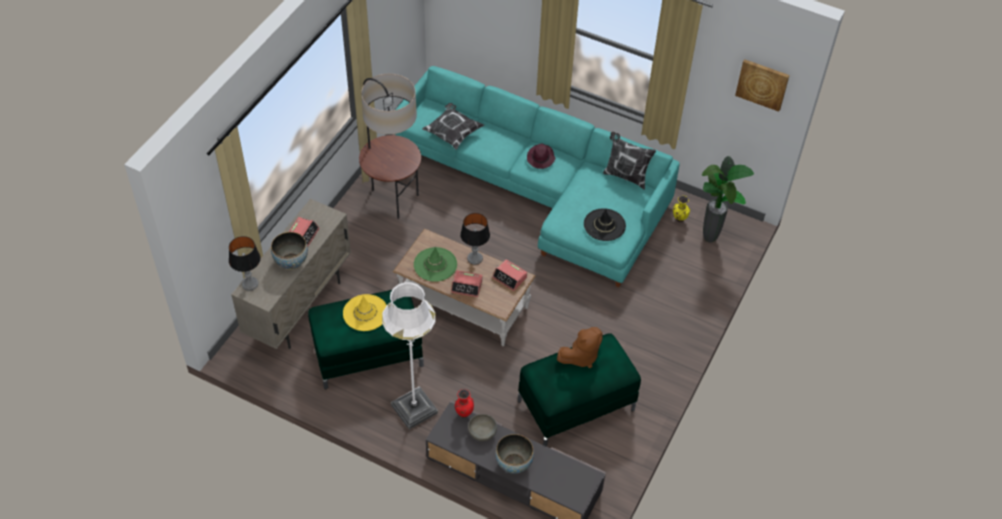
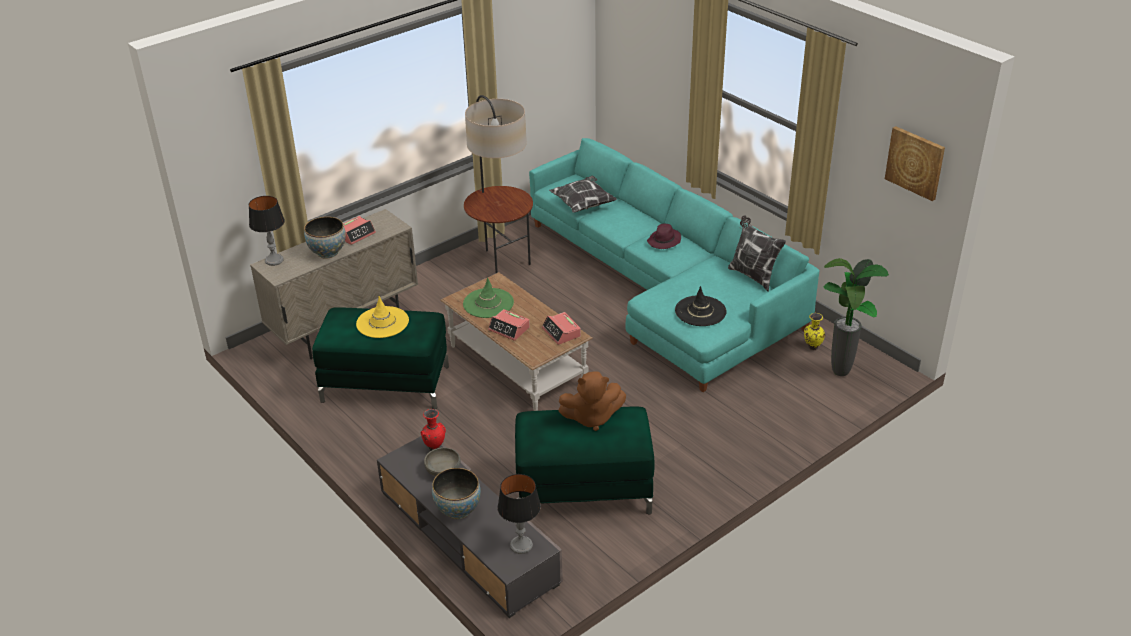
camera: 25 degrees right, 15 degrees down
white floor lamp [382,282,438,429] -> none
table lamp [460,213,490,265] -> table lamp moved to [497,474,541,554]

